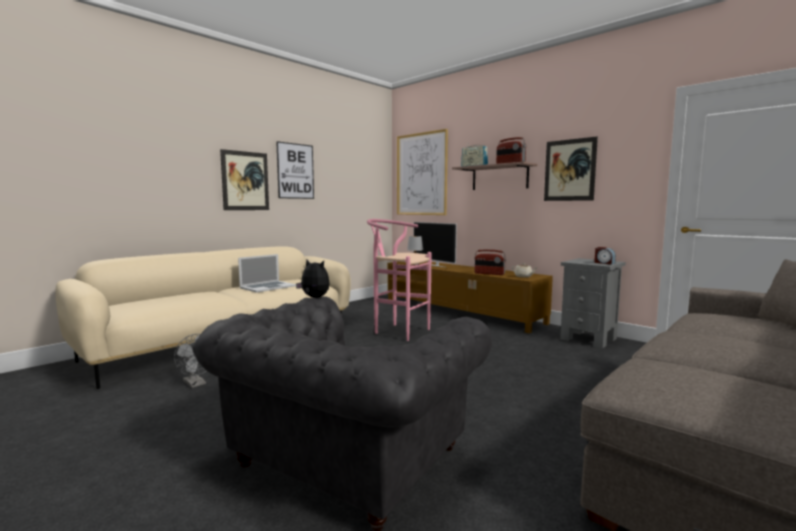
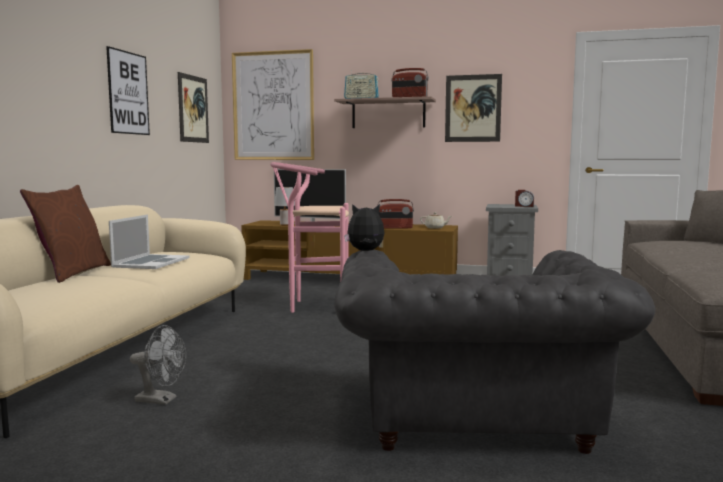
camera: 30 degrees left, 0 degrees up
picture [220,149,269,210] -> picture moved to [178,72,209,143]
none -> brown pillow [20,185,111,283]

